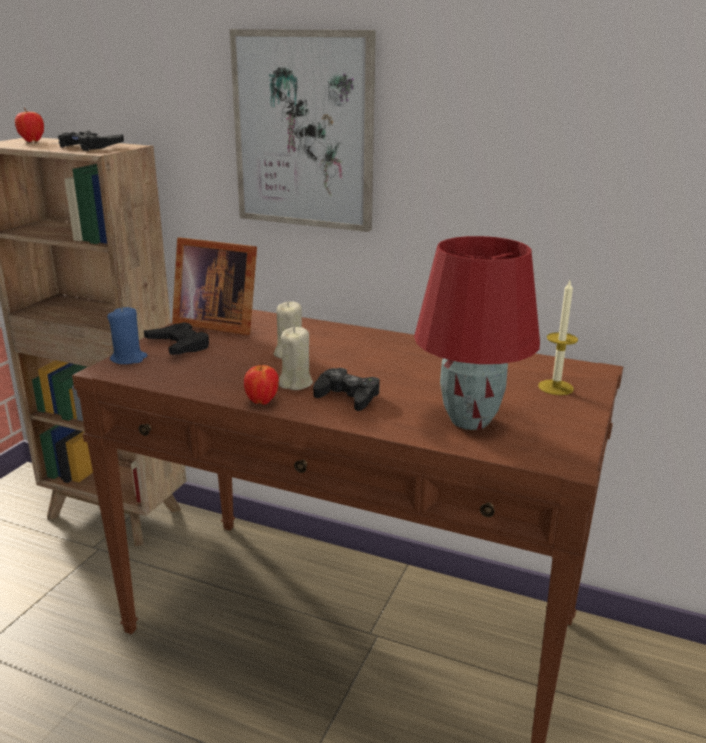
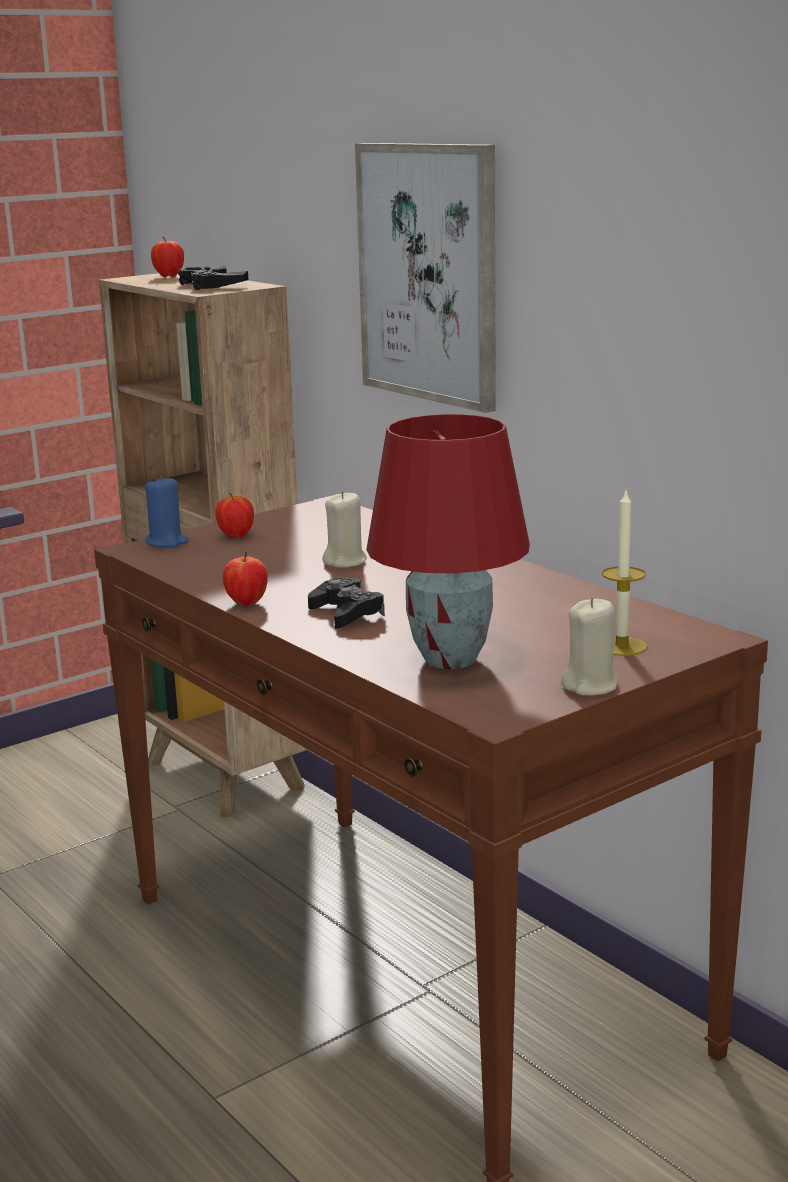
camera: 30 degrees right, 5 degrees down
black game controller [144,322,209,355] -> apple [216,493,254,539]
picture frame [172,237,257,335] -> none
beige candle [278,327,313,390] -> beige candle moved to [561,598,619,696]

